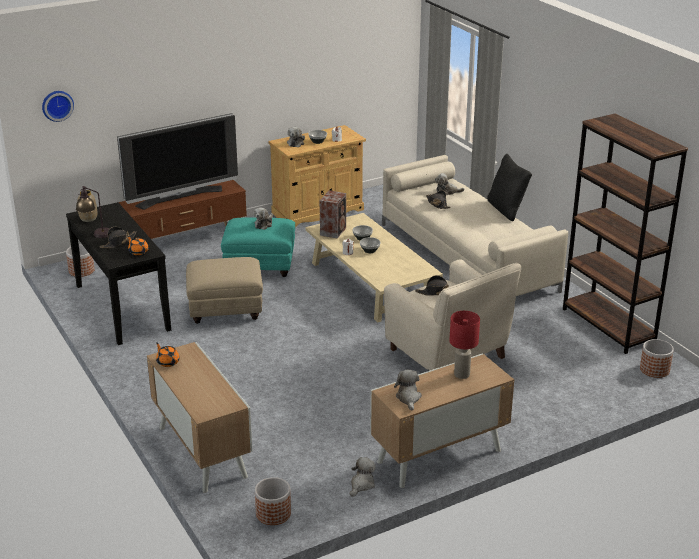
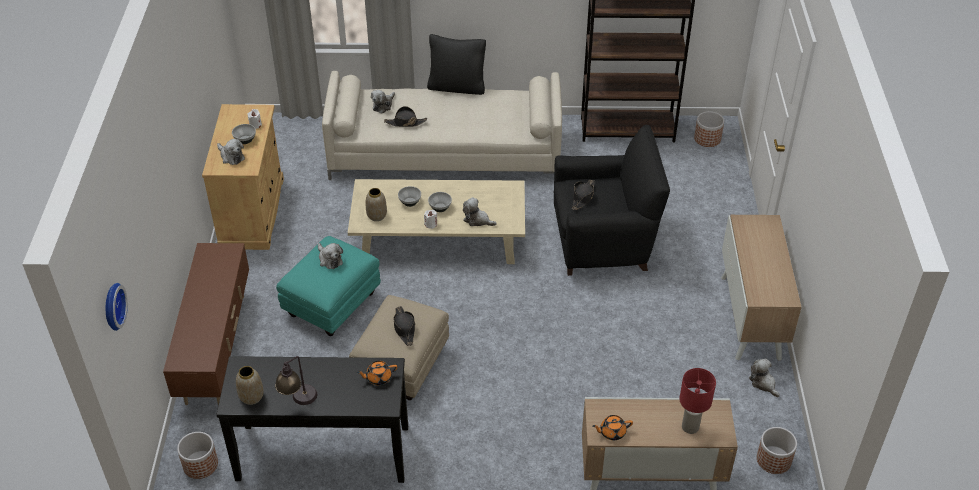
camera: 60 degrees left, 15 degrees up
black hat [99,227,137,248] -> black hat moved to [394,306,415,346]
television [117,113,238,210] -> none
speaker [320,190,346,239] -> vase [366,188,387,221]
beige armchair [384,259,521,370] -> black armchair [553,125,670,276]
plush toy [394,370,422,411] -> plush toy moved to [463,197,497,226]
red table lamp [449,311,480,379] -> red table lamp moved to [679,368,716,434]

